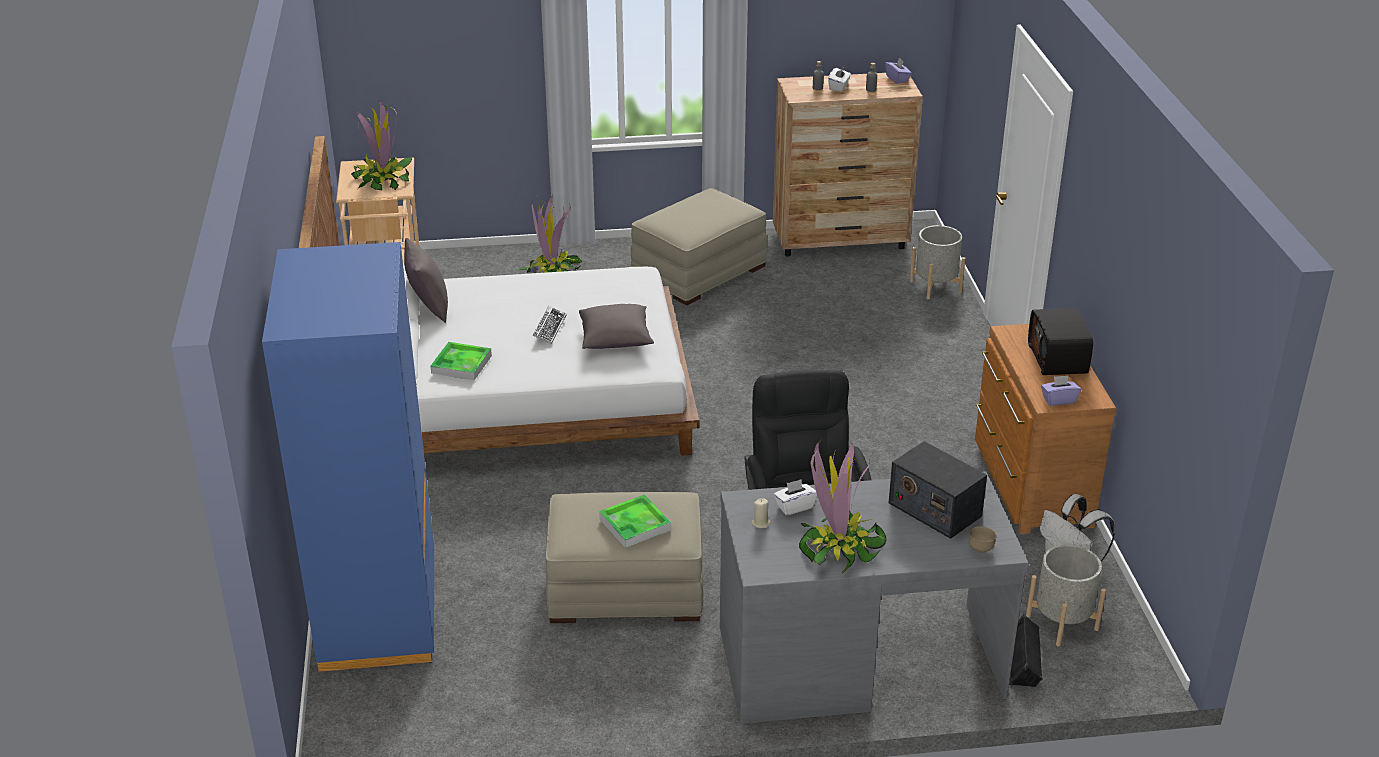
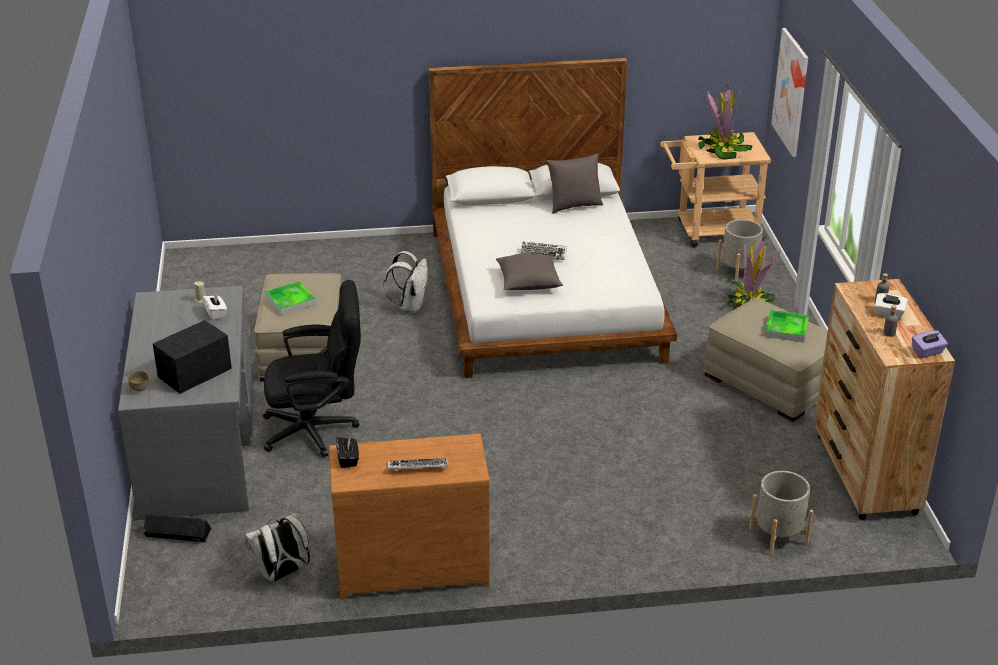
camera: 90 degrees right, 0 degrees up
blue wardrobe [262,242,434,672] -> none
tray [430,342,492,380] -> tray moved to [764,310,809,343]
potted plant [799,440,887,574] -> none
grey planter [1026,544,1106,646] -> grey planter moved to [716,219,766,282]
radio [1028,308,1093,375] -> keyboard [388,458,448,471]
purple tissue box [1041,375,1081,406] -> black tissue box [336,437,359,468]
none -> white backpack [384,251,428,313]
none -> picture [771,28,808,157]

